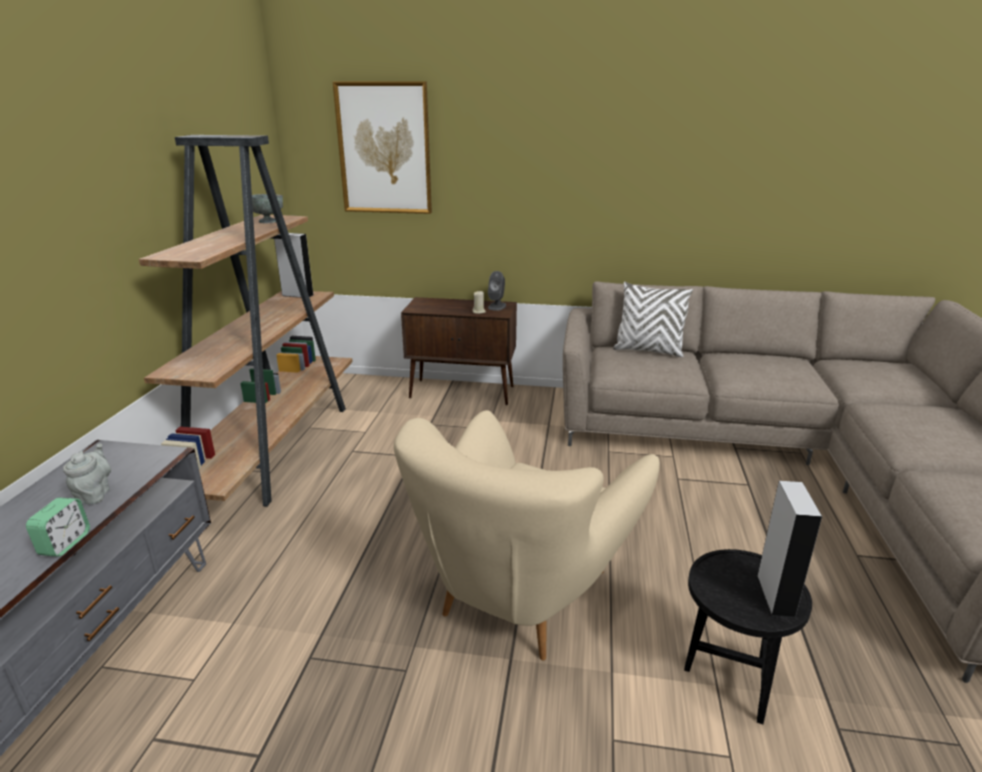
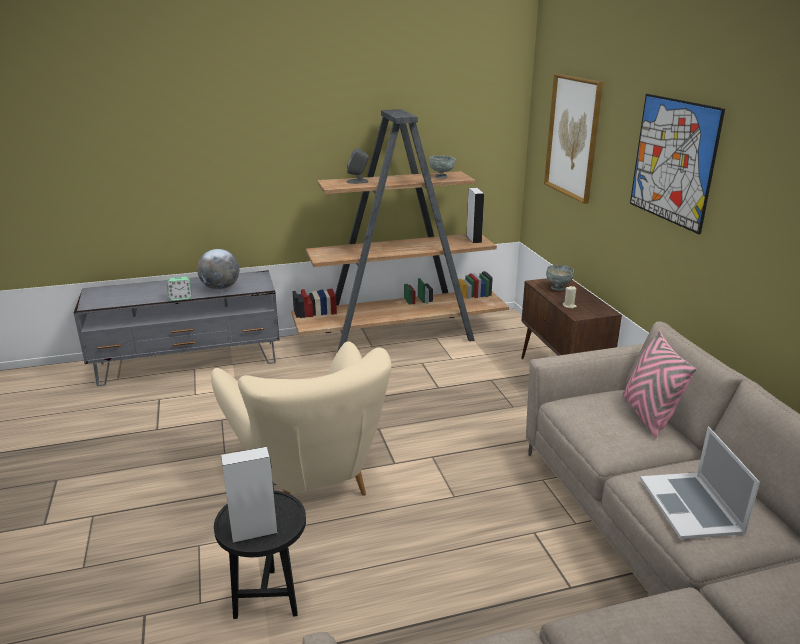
camera: 65 degrees right, 0 degrees up
grey teapot [63,443,111,504] -> globe [197,249,239,290]
beige armchair [394,410,660,661] -> beige armchair turned 120 degrees counterclockwise [211,341,392,496]
grey speaker [488,271,506,311] -> grey speaker moved to [347,148,369,184]
white pillow [613,282,693,357] -> pink pillow [622,330,696,438]
none -> grey bowl [546,265,574,291]
none -> picture [630,94,725,234]
none -> laptop [640,427,760,539]

